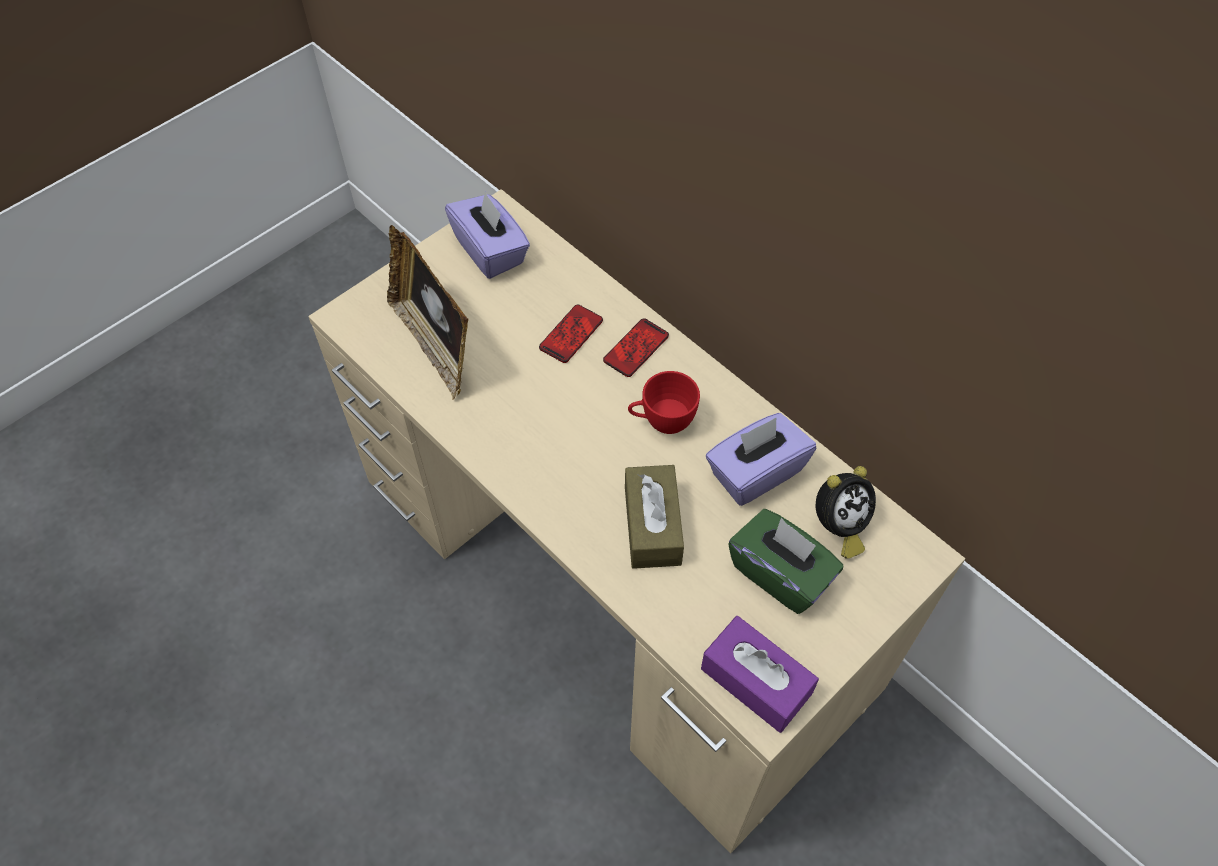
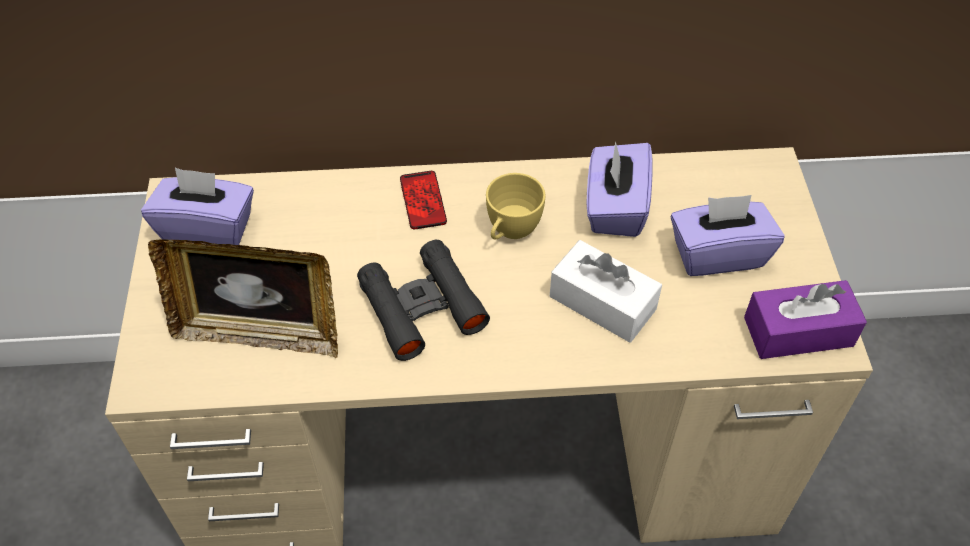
camera: 50 degrees left, 5 degrees down
phone [539,304,603,363] -> none
brown tissue box [625,465,684,569] -> white tissue box [550,240,662,343]
red cup [628,371,700,434] -> yellow cup [486,173,546,239]
green tissue box [728,509,843,614] -> purple tissue box [671,195,785,276]
alarm clock [816,466,876,559] -> none
none -> black binoculars [357,240,490,361]

